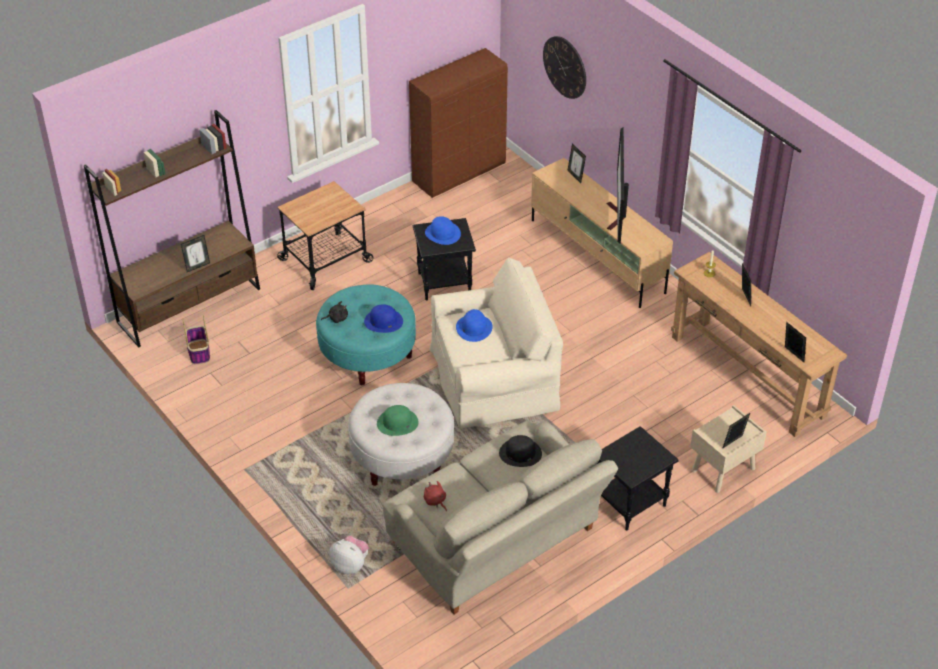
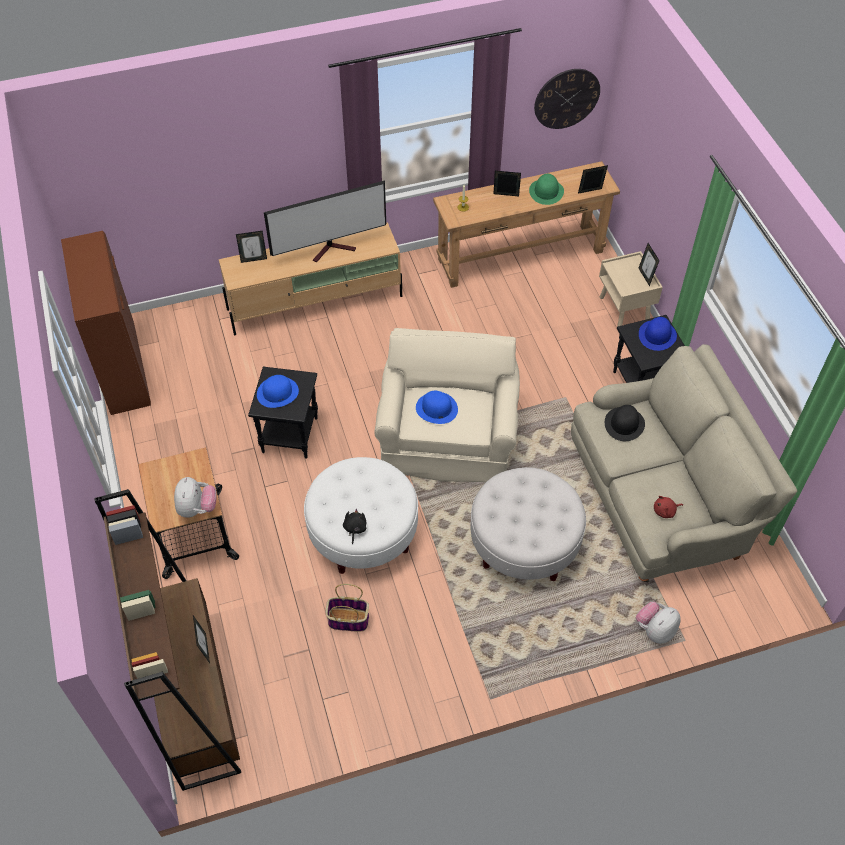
camera: 70 degrees left, 10 degrees up
basket [182,315,210,364] -> basket moved to [326,584,369,632]
turquoise ottoman [316,284,416,385] -> white ottoman [304,457,418,574]
blue hat [364,304,403,333] -> blue hat moved to [639,317,677,351]
green hat [377,405,419,436] -> green hat moved to [529,174,564,205]
wall clock [543,36,586,99] -> wall clock moved to [534,69,600,129]
television [607,127,629,244] -> television turned 45 degrees counterclockwise [264,180,386,262]
none -> plush toy [174,477,217,518]

